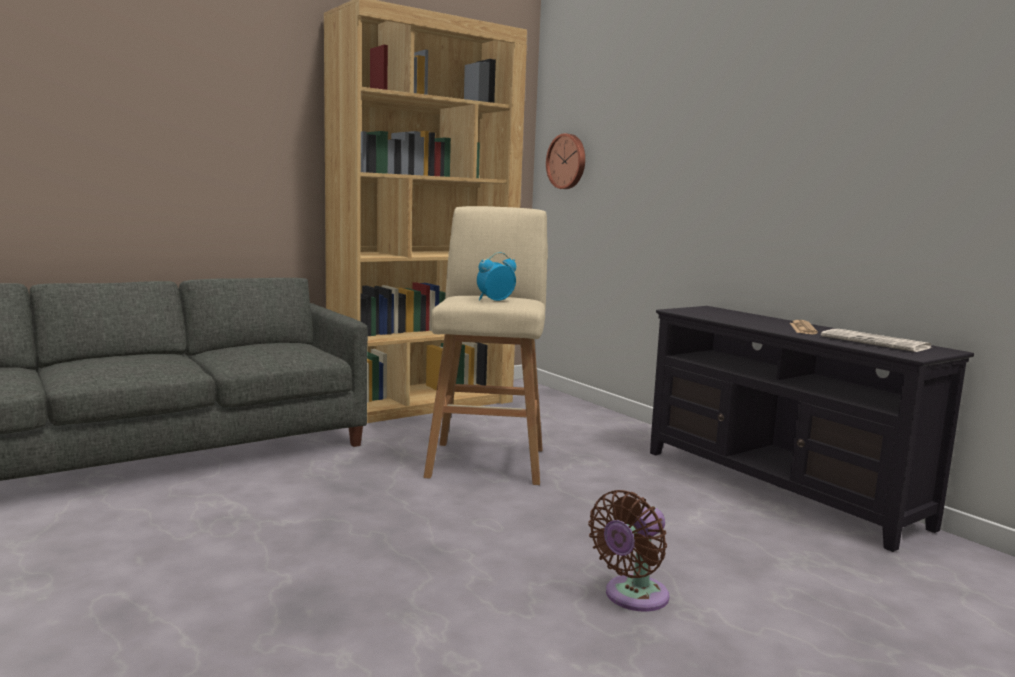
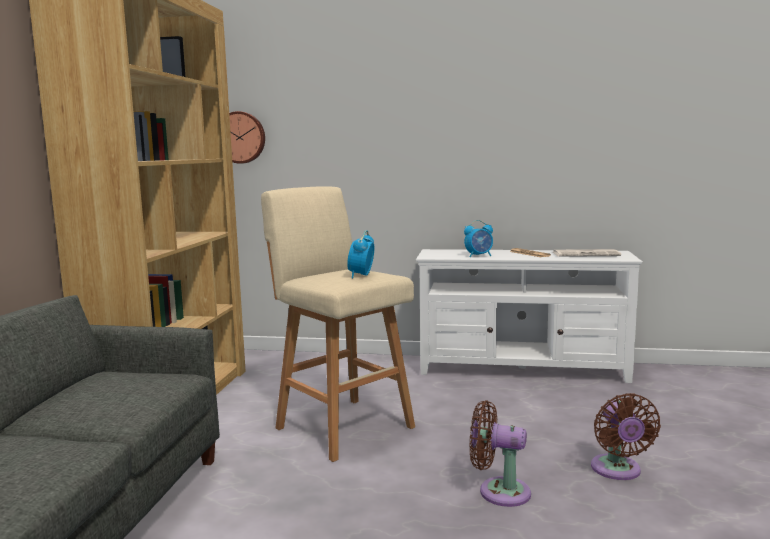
camera: 45 degrees left, 0 degrees up
black tv stand [650,306,974,552] -> white tv stand [416,249,643,383]
none -> alarm clock [464,220,493,257]
none -> brown fan [470,400,531,507]

